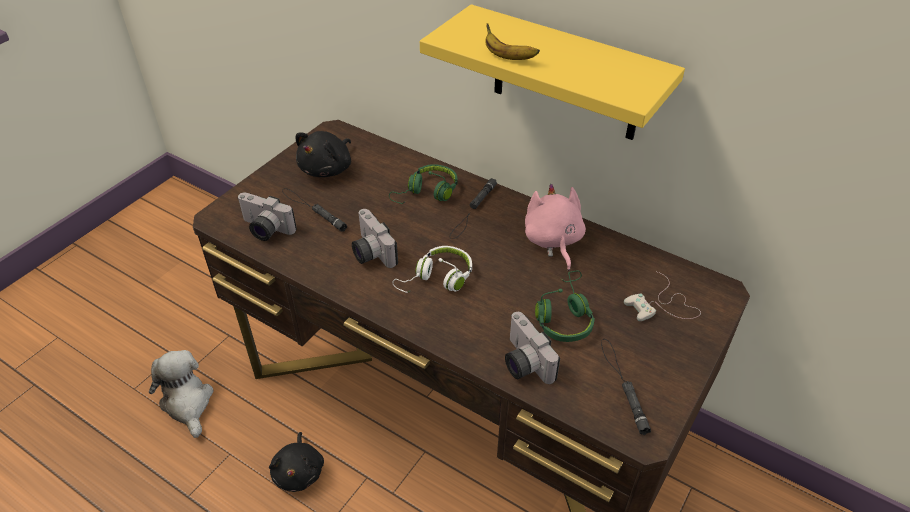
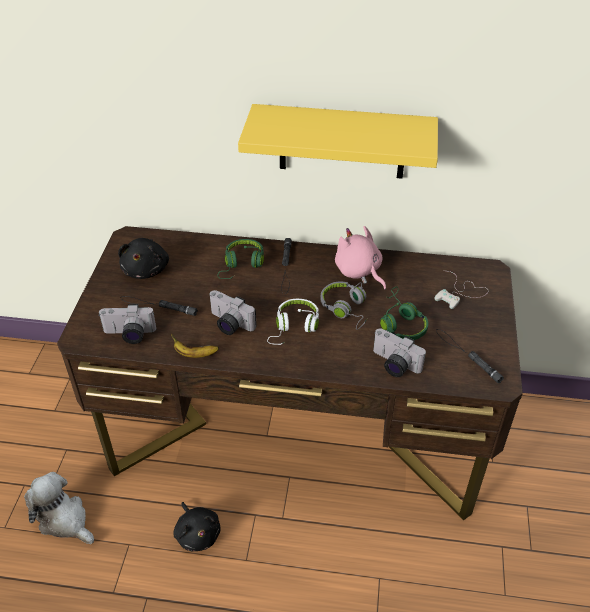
camera: 25 degrees left, 0 degrees up
banana [485,23,540,60] -> banana moved to [171,334,219,358]
none -> grey headphones [320,282,367,330]

